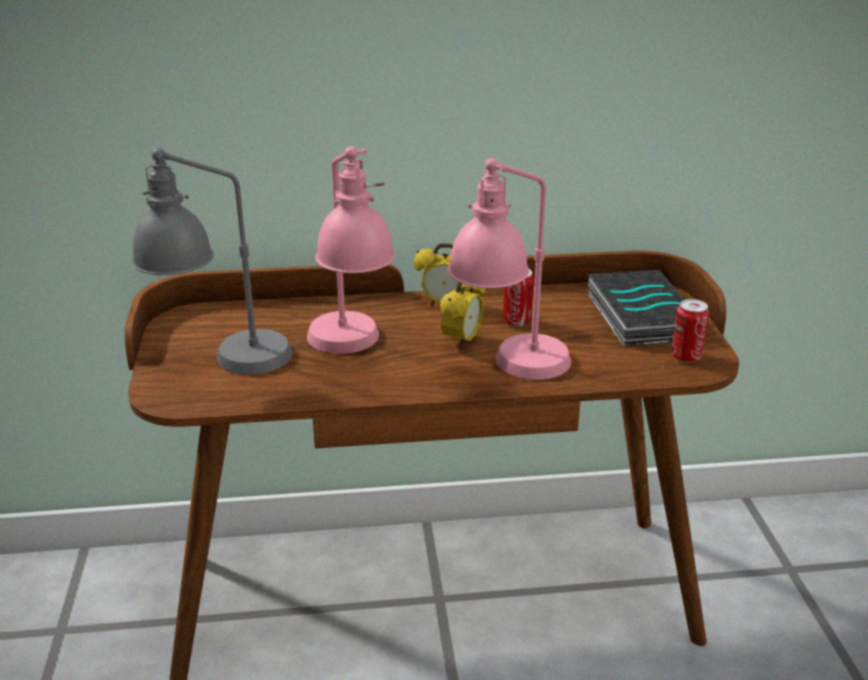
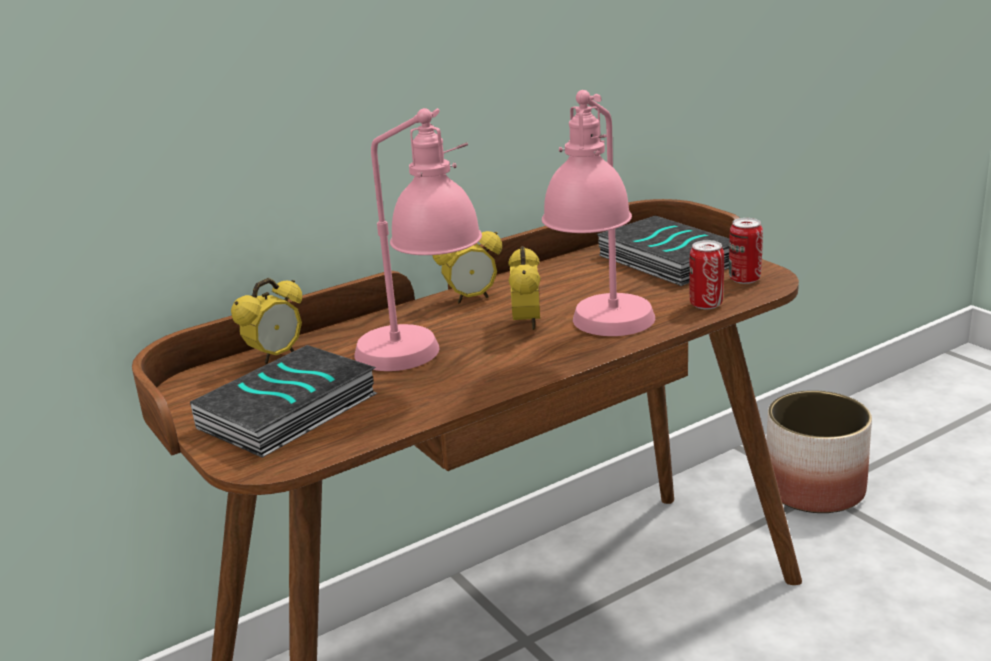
camera: 25 degrees left, 5 degrees down
grey table lamp [132,148,292,375] -> book [190,345,377,458]
can [503,269,534,327] -> can moved to [689,240,724,309]
none -> alarm clock [231,278,302,364]
none -> planter [766,390,872,513]

